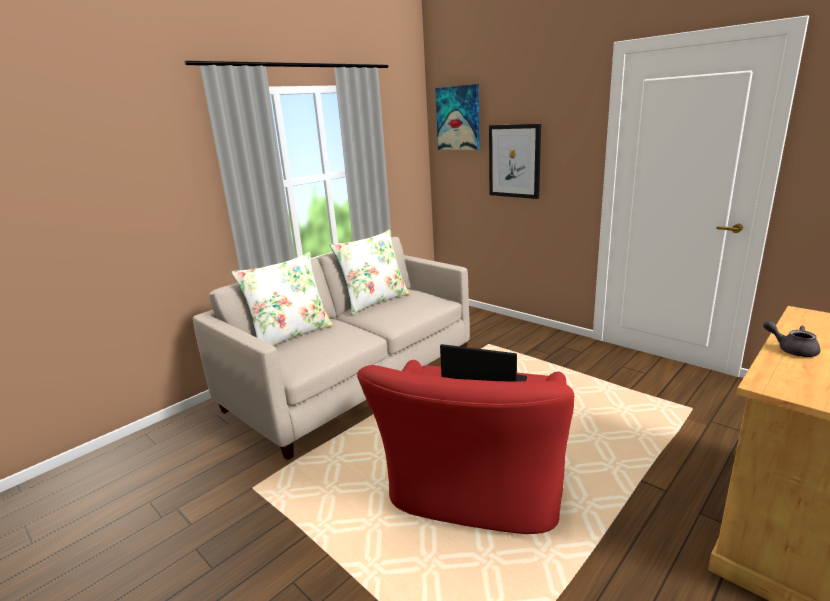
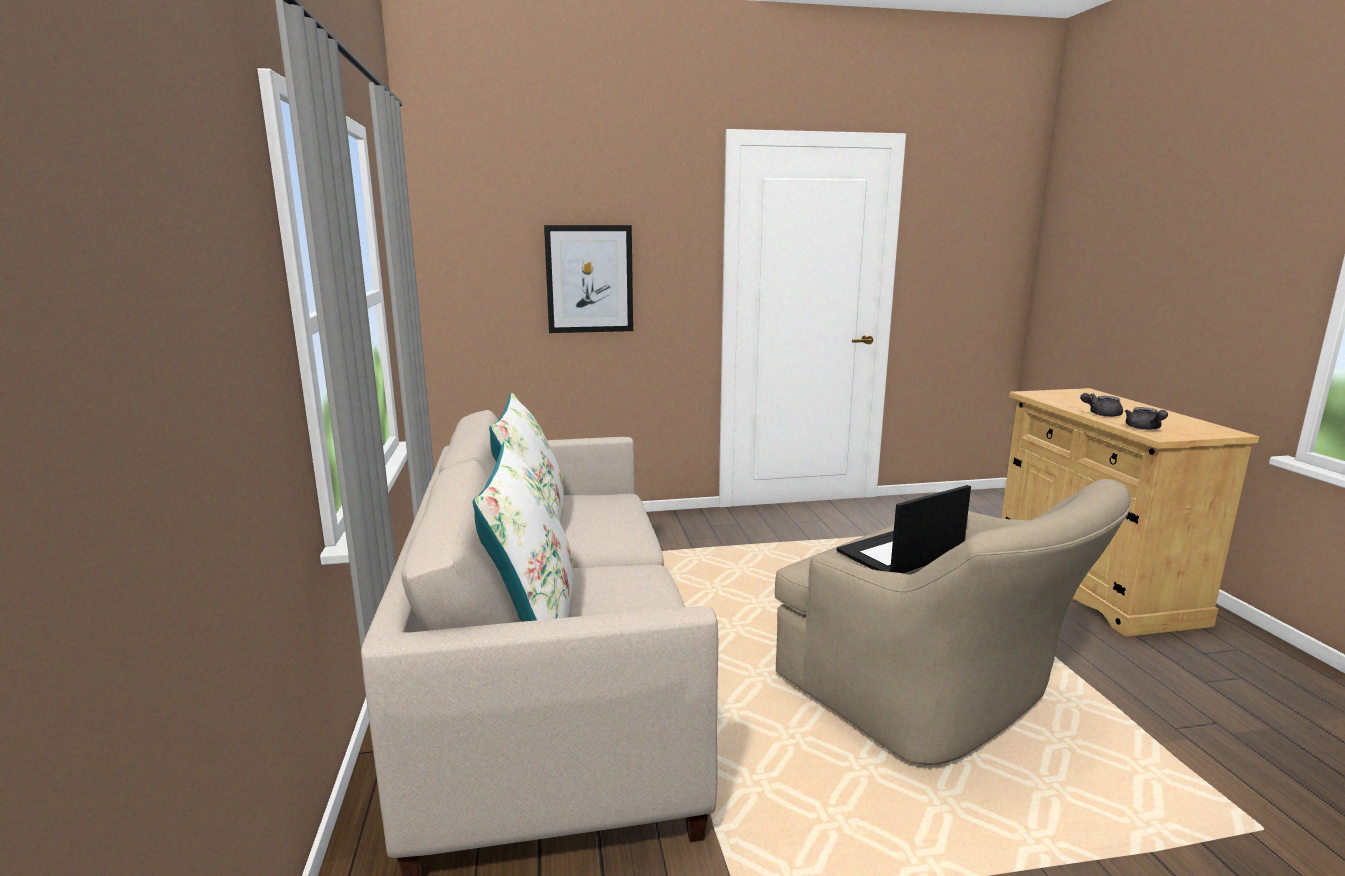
camera: 55 degrees left, 5 degrees down
red armchair [357,360,575,534] -> beige armchair [775,479,1131,765]
picture [435,84,480,150] -> none
none -> grey teapot [1125,407,1168,430]

